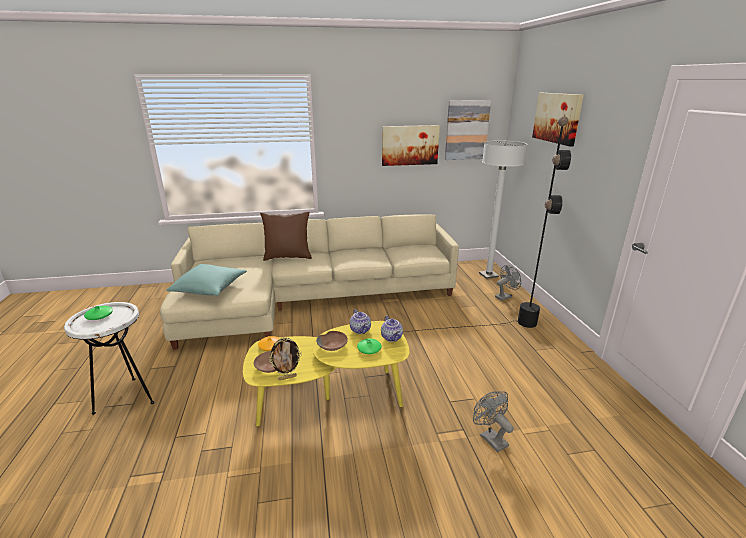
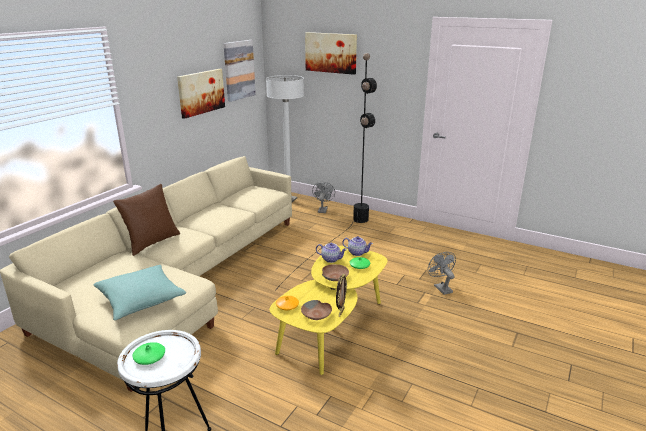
camera: 50 degrees left, 0 degrees up
grey fan [473,391,513,452] -> grey fan turned 60 degrees clockwise [428,252,456,295]

